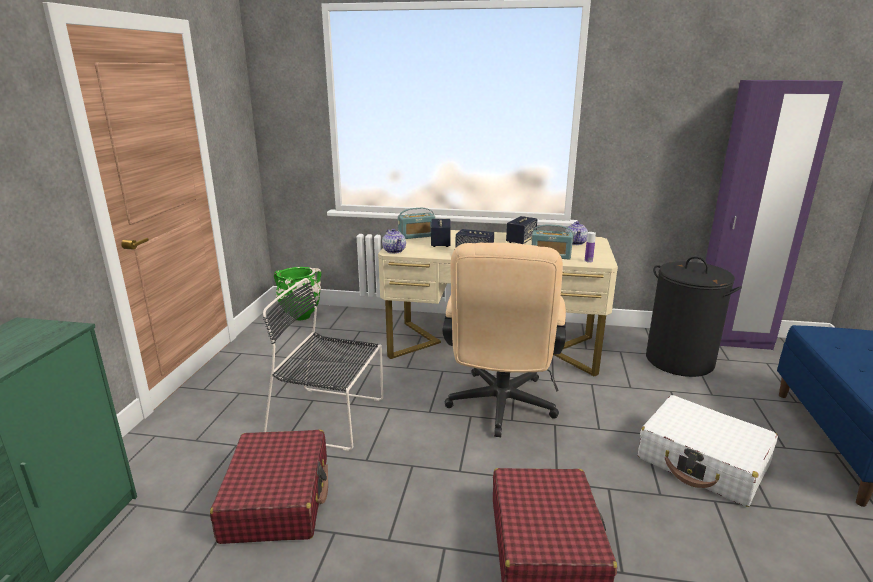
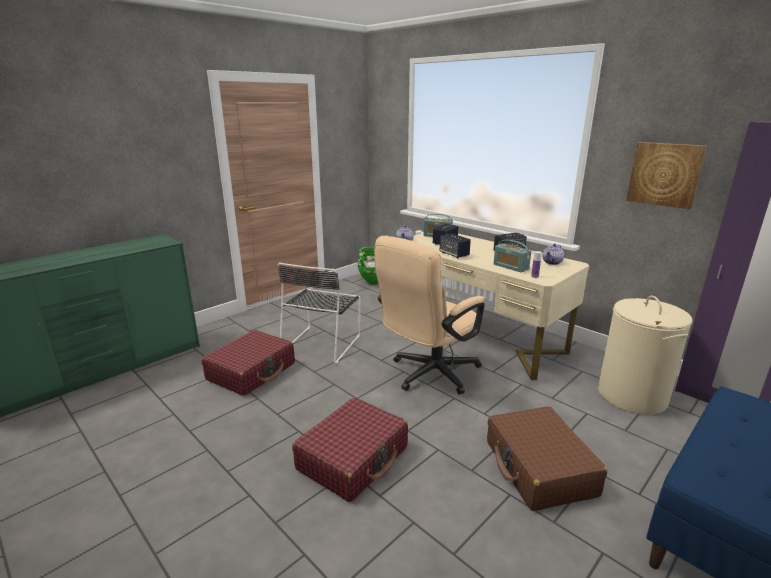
camera: 35 degrees right, 0 degrees up
black chair [263,278,383,451] -> black chair turned 120 degrees counterclockwise [277,262,360,364]
white suitcase [638,395,778,507] -> brown suitcase [487,406,607,511]
black laundry basket [646,257,742,377] -> beige laundry basket [598,296,693,415]
none -> picture [626,142,707,209]

